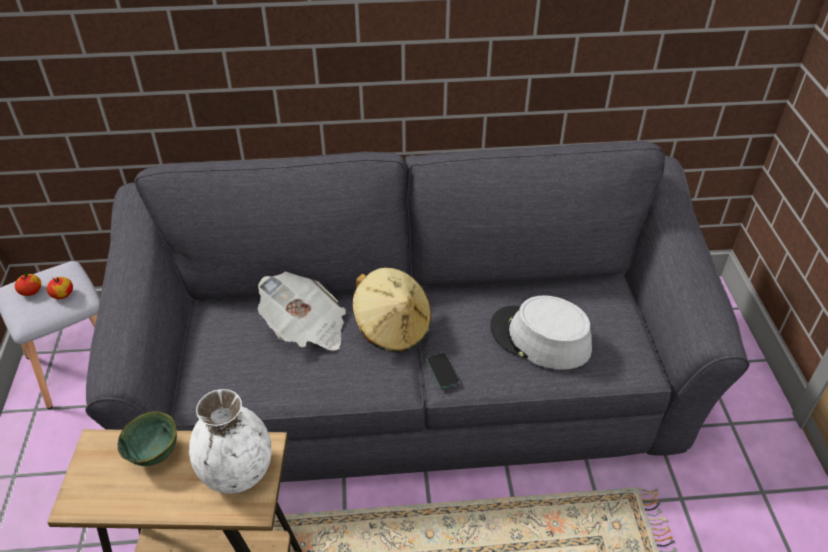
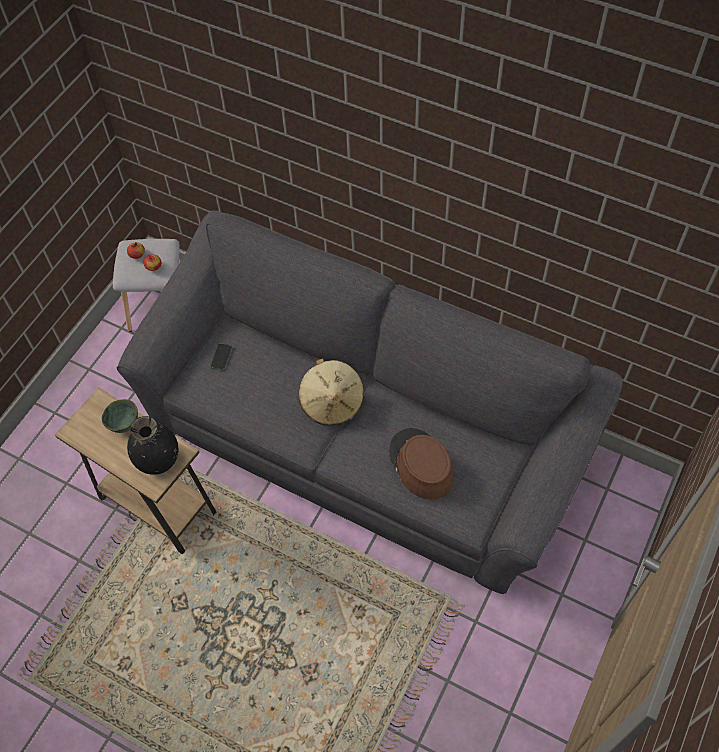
camera: 35 degrees right, 15 degrees up
white vase [189,389,272,494] -> black vase [127,416,179,475]
newspaper [258,272,346,351] -> none
phone [426,353,460,389] -> phone moved to [210,343,232,370]
grey hat [490,296,592,370] -> brown hat [389,428,454,500]

